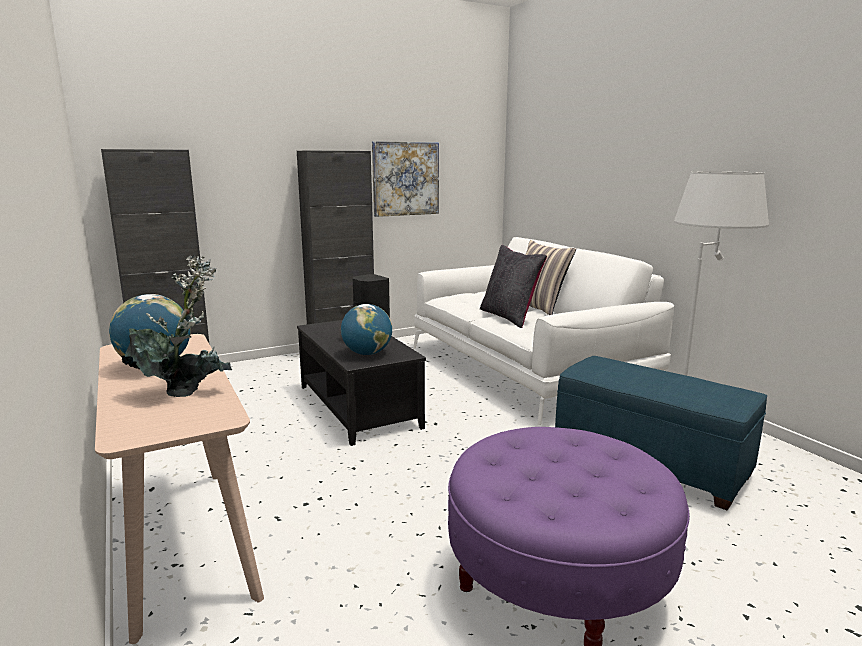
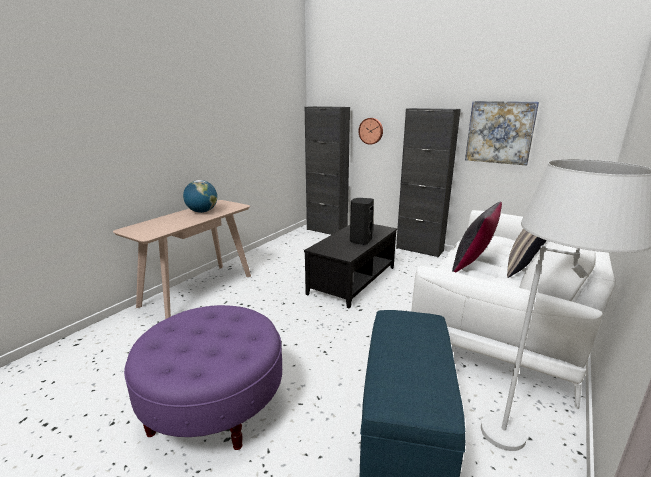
camera: 60 degrees right, 5 degrees up
potted plant [121,255,232,397] -> none
globe [341,304,392,355] -> none
none -> wall clock [358,118,383,145]

